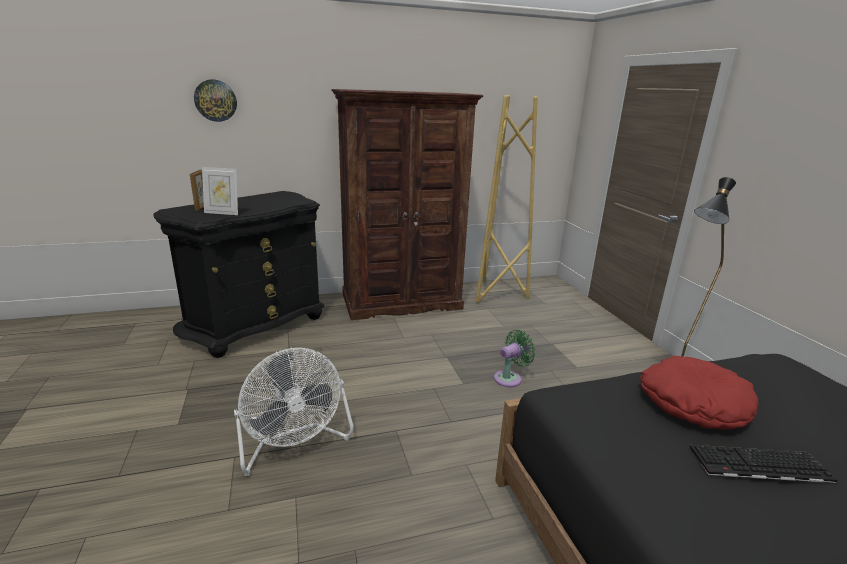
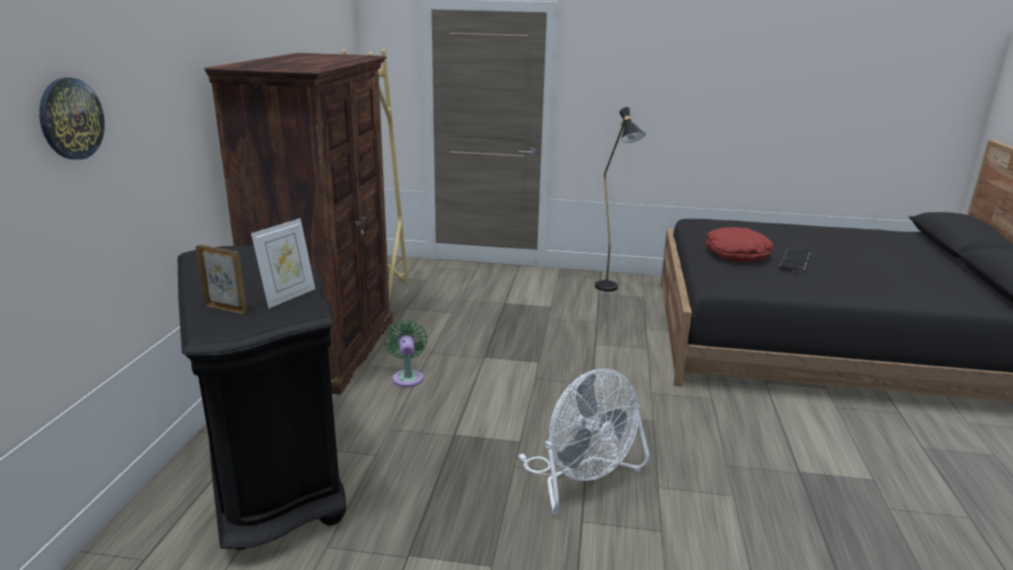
camera: 65 degrees left, 0 degrees up
white fan [234,348,354,476] -> white fan turned 60 degrees clockwise [519,369,649,515]
green fan [494,330,535,387] -> green fan moved to [385,320,427,387]

